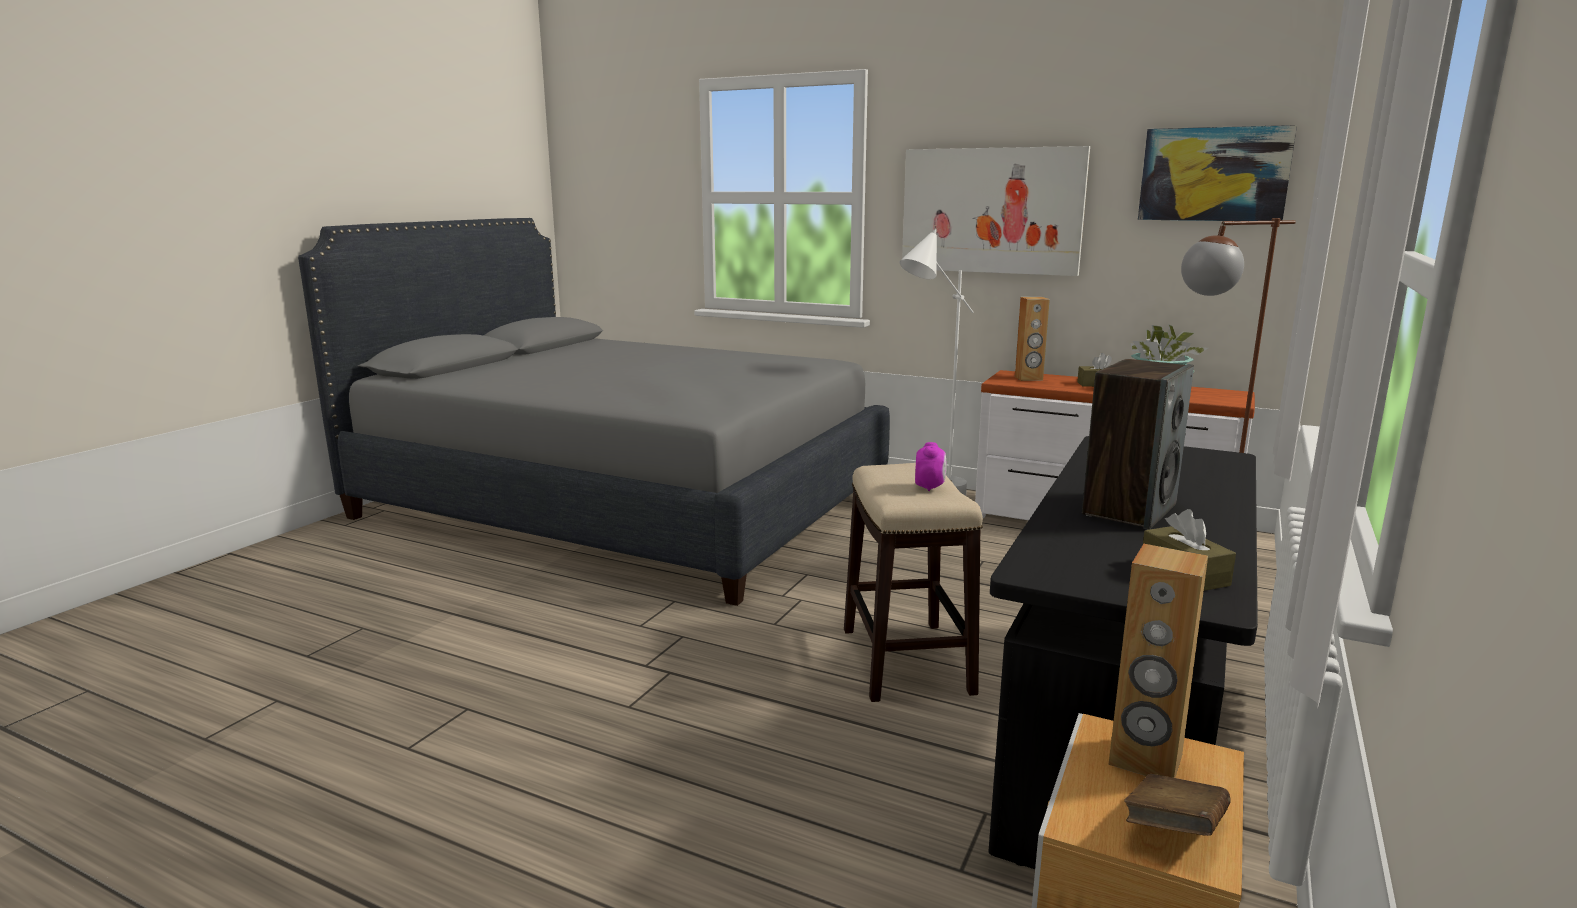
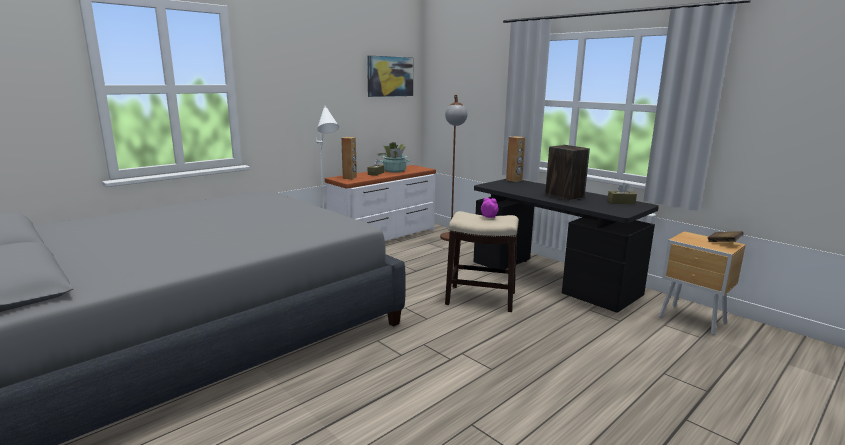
camera: 70 degrees left, 0 degrees up
picture [902,146,1090,276] -> none
brown speaker [1109,544,1208,778] -> brown speaker moved to [506,136,525,182]

